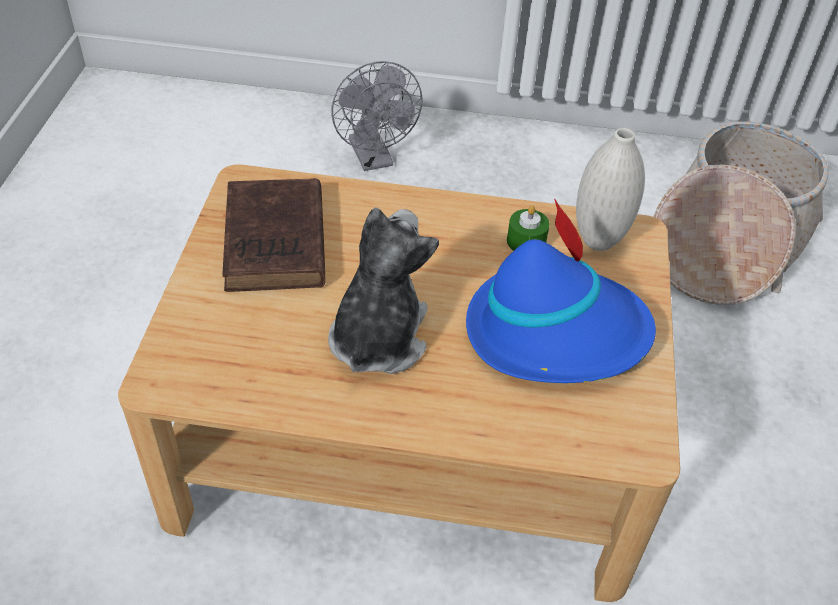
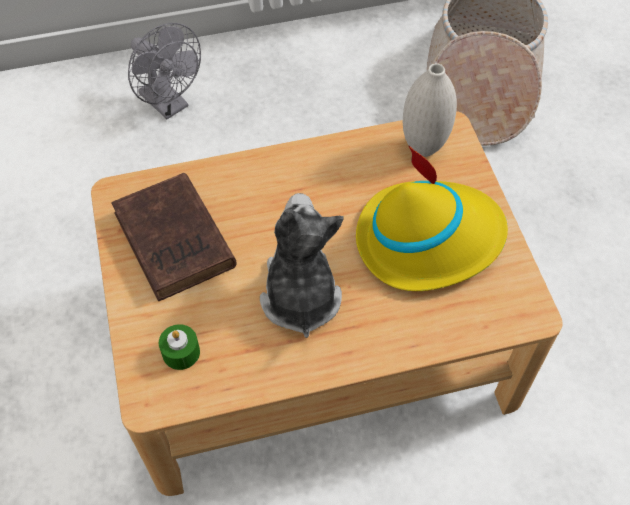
camera: 20 degrees left, 10 degrees up
blue hat [466,199,656,383] -> yellow hat [356,146,508,291]
green candle [507,205,550,251] -> green candle moved to [159,324,200,370]

